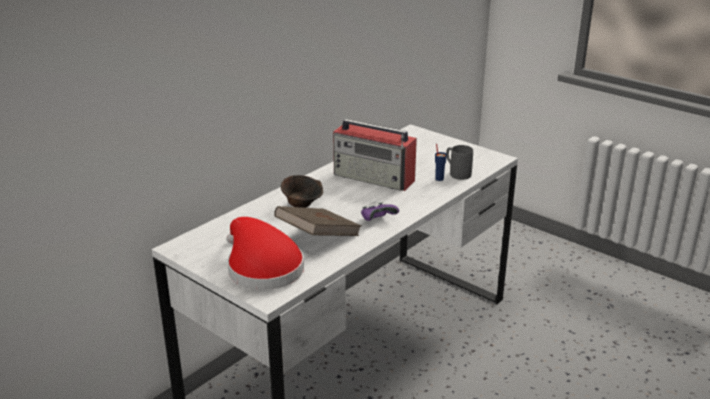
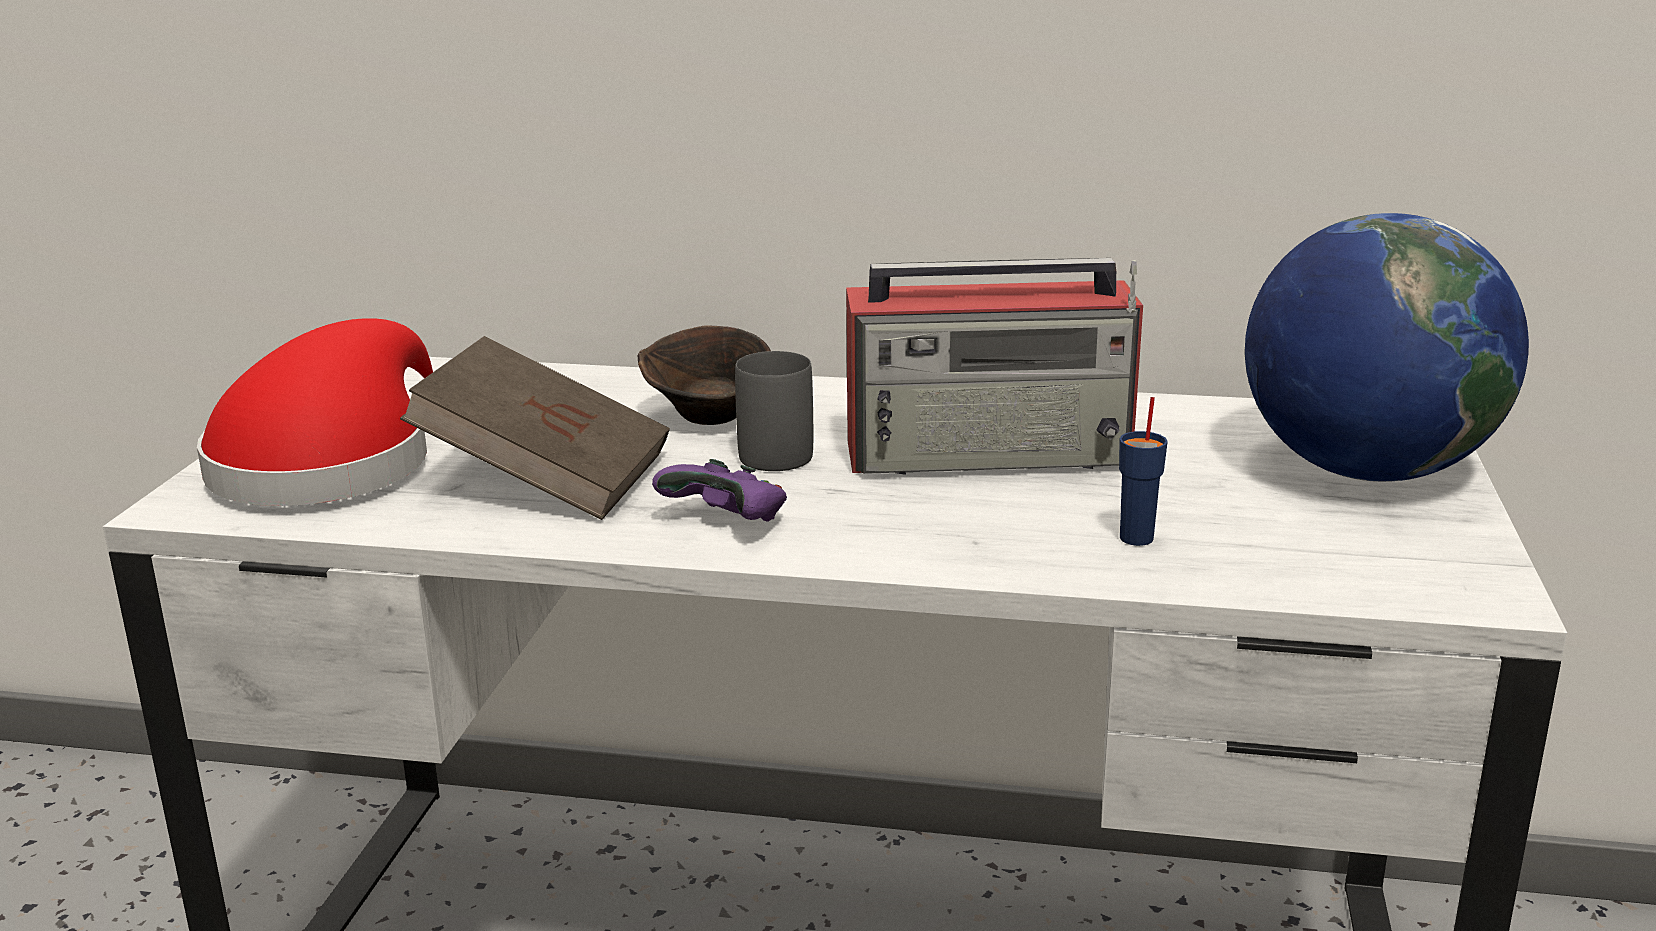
camera: 60 degrees right, 5 degrees down
radio [333,119,417,191] -> radio turned 90 degrees counterclockwise [846,258,1143,475]
grey mug [446,145,473,180] -> grey mug moved to [735,351,813,471]
none -> globe [1245,213,1529,482]

